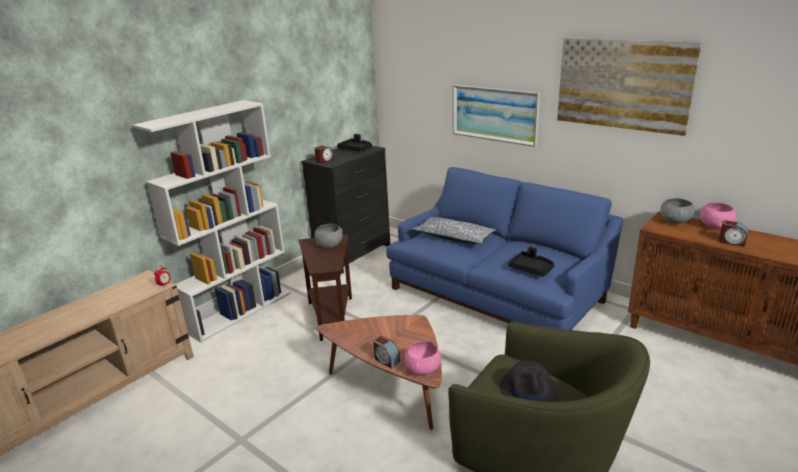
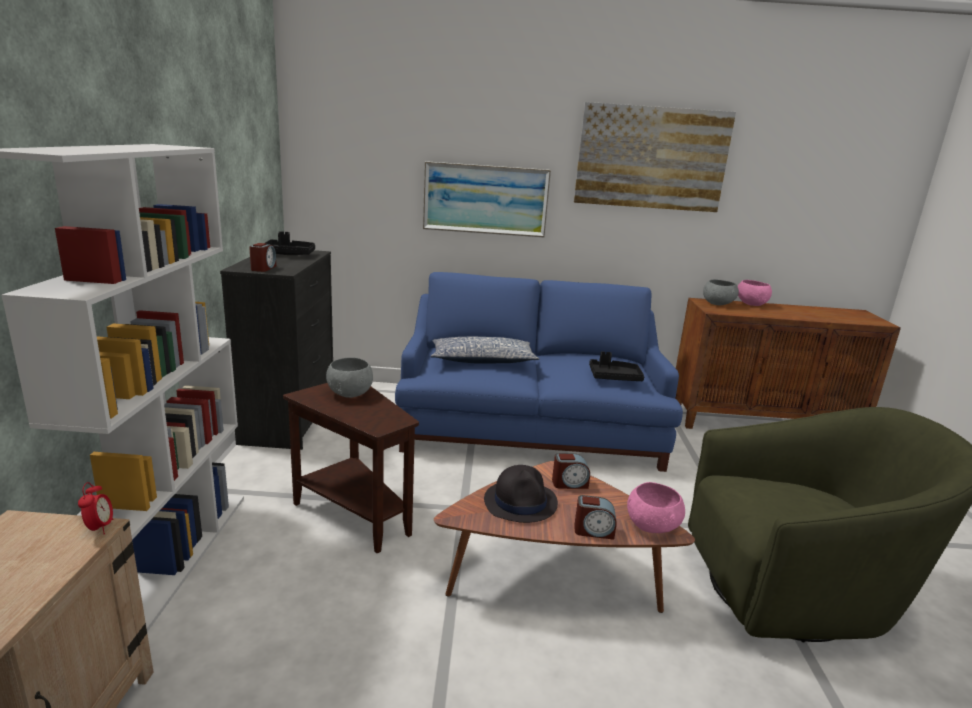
camera: 40 degrees left, 5 degrees down
black hat [500,360,558,402] -> black hat moved to [484,465,558,523]
alarm clock [719,220,748,247] -> alarm clock moved to [552,453,590,489]

